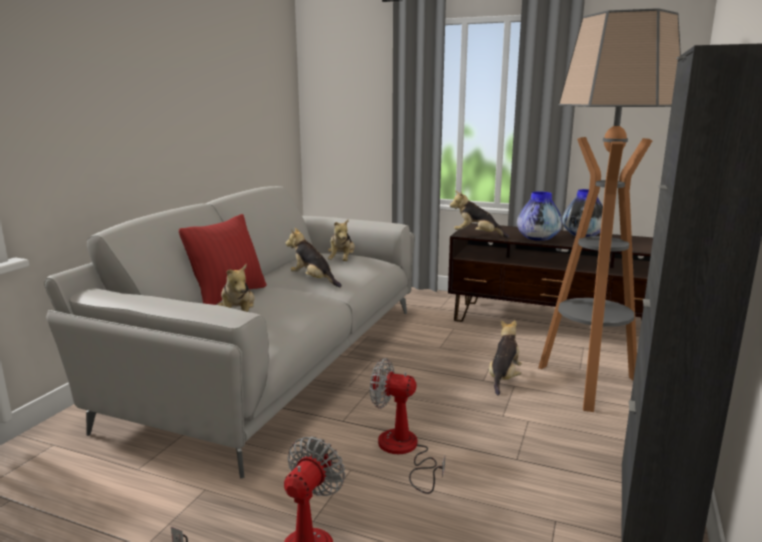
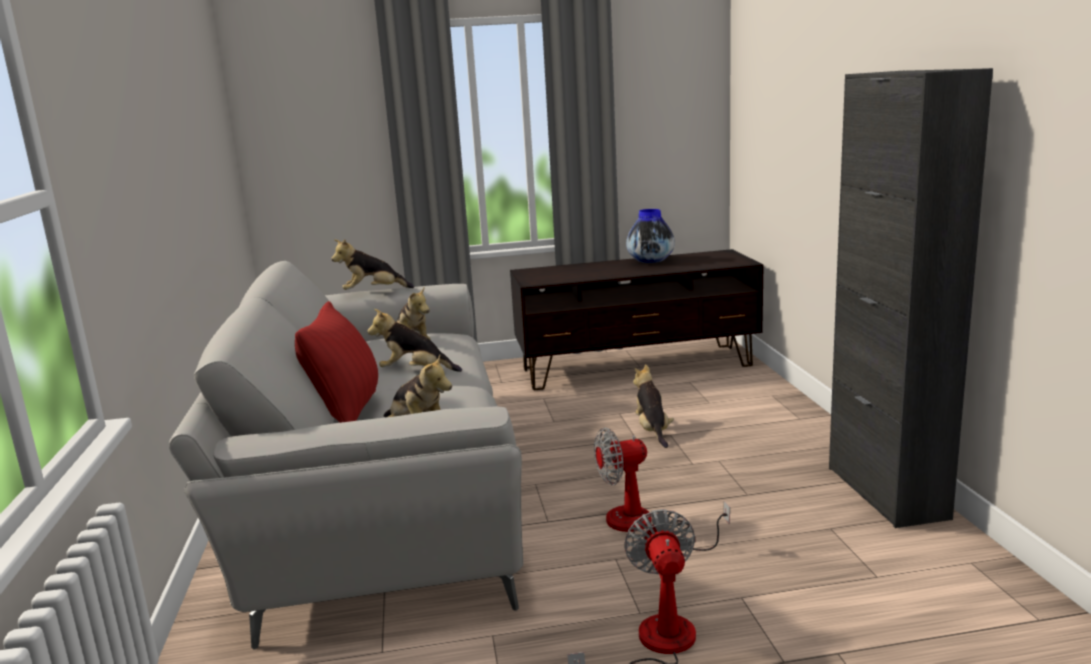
camera: 30 degrees left, 0 degrees up
plush toy [450,191,509,238] -> plush toy moved to [331,239,414,290]
vase [517,191,562,241] -> none
floor lamp [538,8,681,412] -> none

